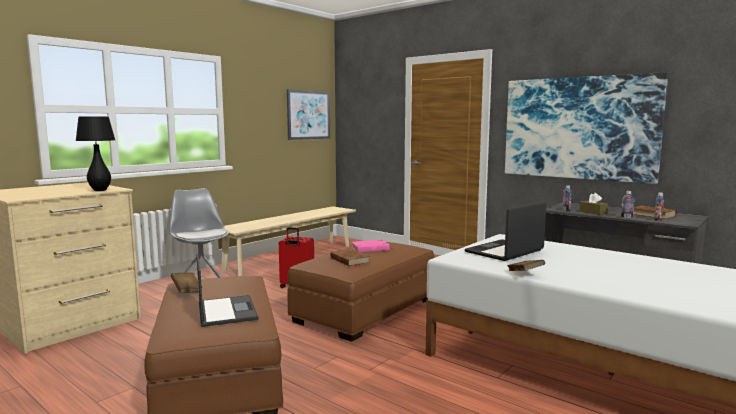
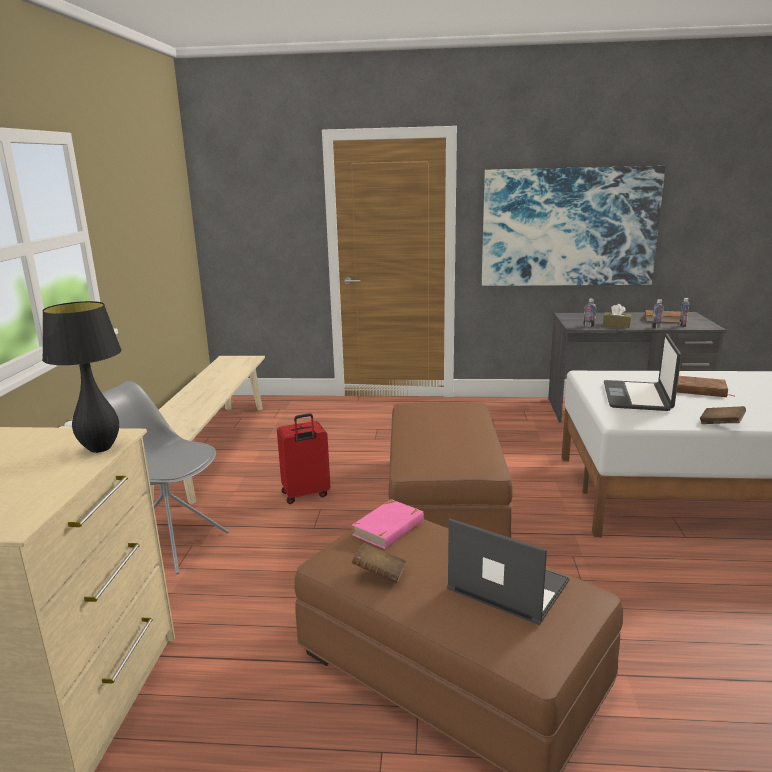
camera: 35 degrees left, 10 degrees up
picture [287,89,330,140] -> none
brown book [330,249,370,267] -> brown book moved to [677,376,734,397]
pink book [352,240,390,252] -> pink book moved to [352,499,424,549]

